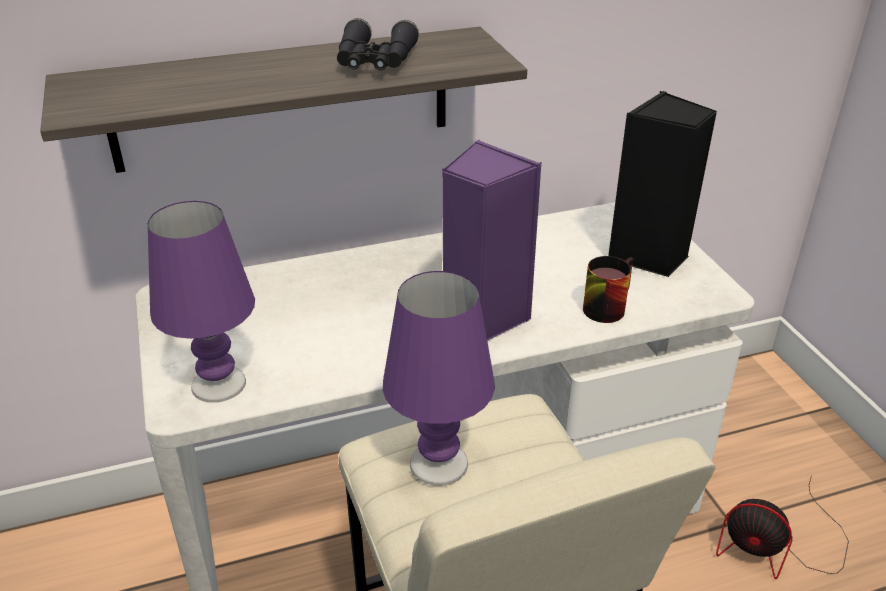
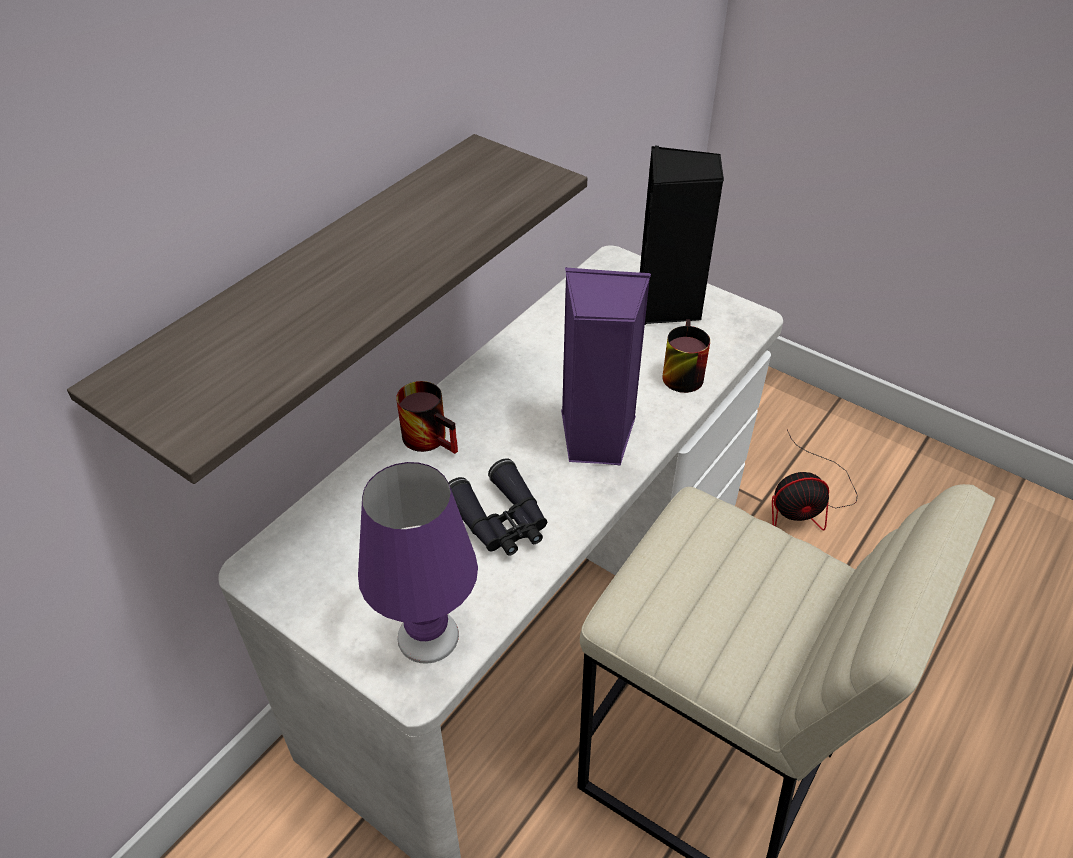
camera: 35 degrees left, 10 degrees up
black binoculars [337,18,419,71] -> black binoculars moved to [448,458,547,556]
purple table lamp [382,271,495,486] -> none
none -> mug [396,381,458,454]

